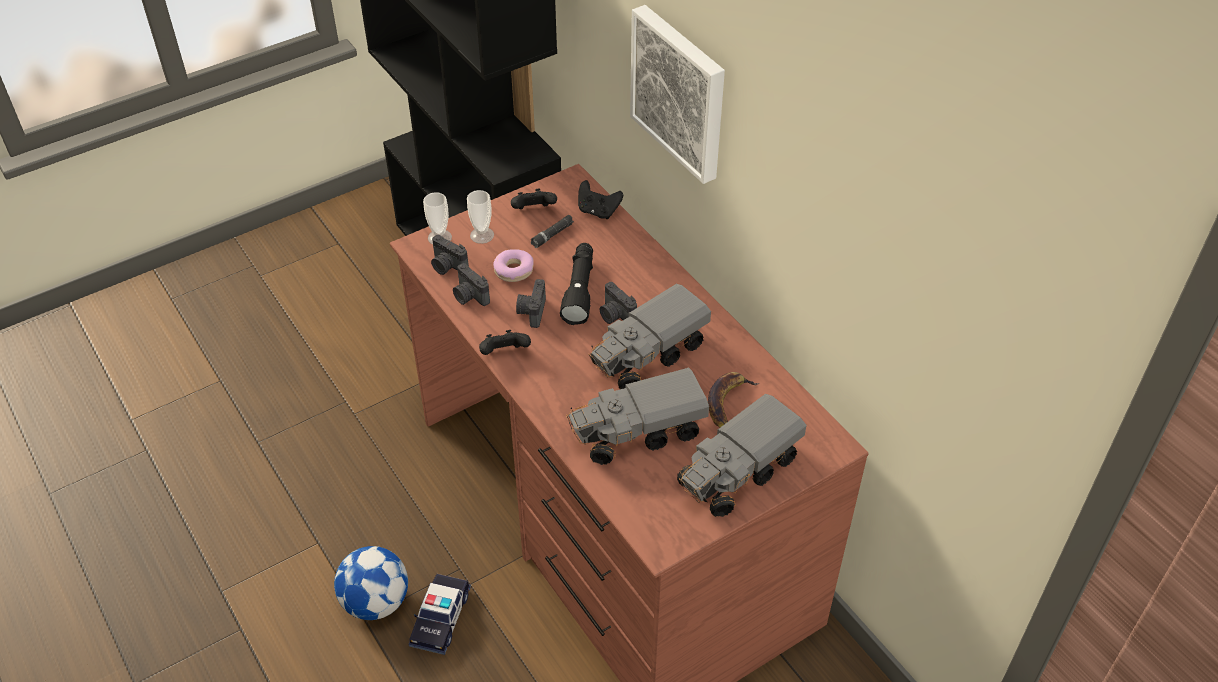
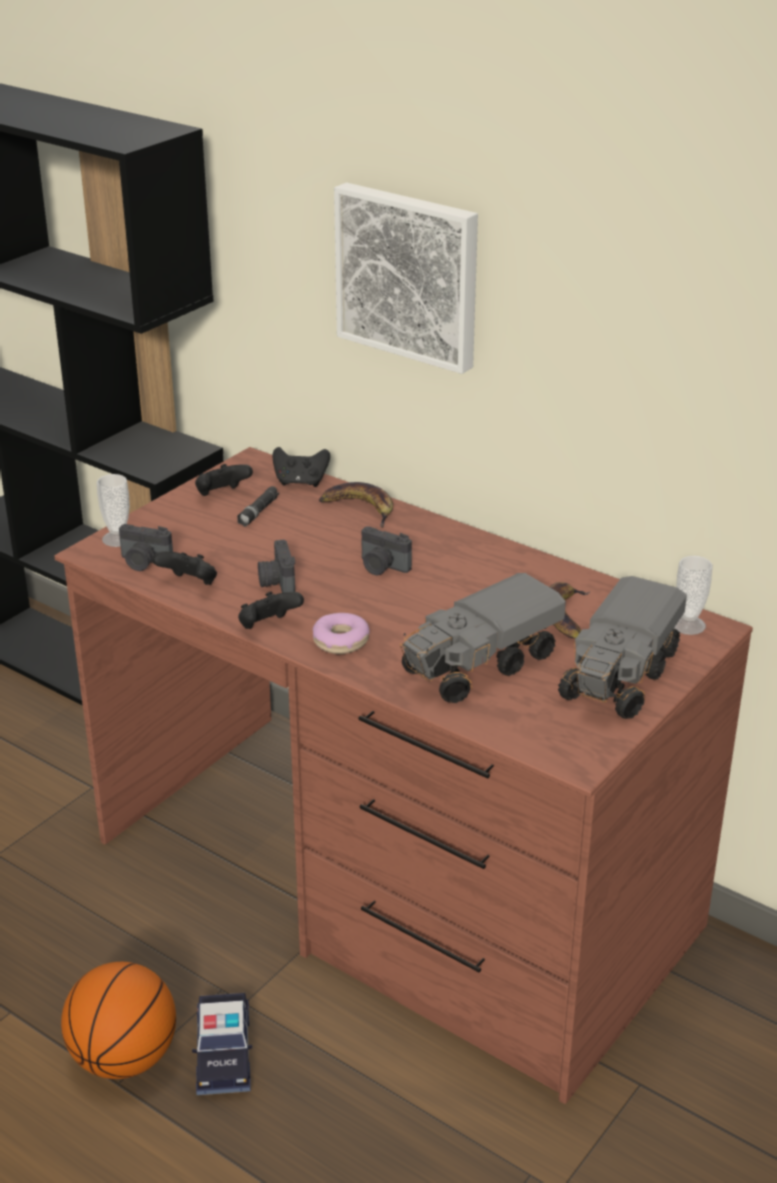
camera: 20 degrees left, 15 degrees down
football [334,546,408,620] -> basketball [61,962,176,1079]
camera [453,263,490,306] -> black game controller [152,551,217,585]
cup [467,190,494,244] -> cup moved to [674,556,712,635]
donut [493,249,534,282] -> donut moved to [313,613,370,654]
black flashlight [560,243,593,325] -> none
toy truck [589,284,711,389] -> none
none -> banana [319,482,393,528]

